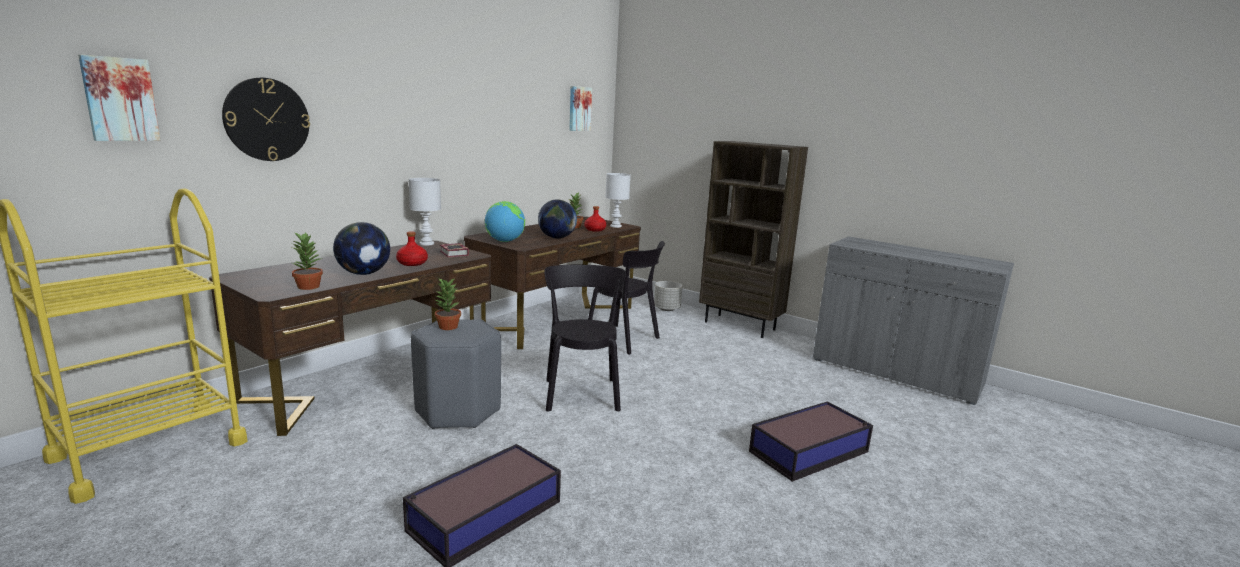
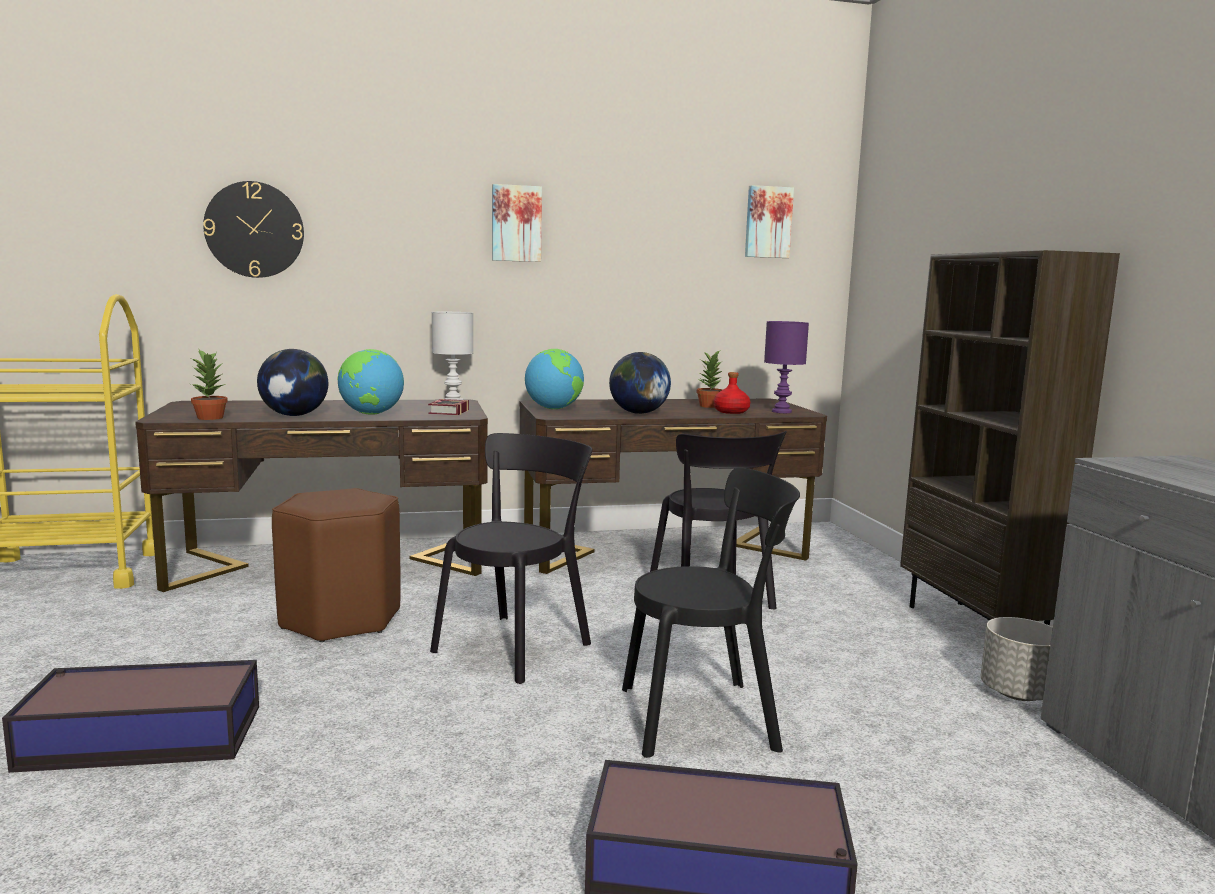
camera: 40 degrees right, 5 degrees down
picture [78,55,161,141] -> picture moved to [492,184,542,262]
red bottle [396,231,428,266] -> globe [337,349,404,415]
grey stool [411,319,501,429] -> brown stool [272,488,400,642]
potted plant [435,279,461,330] -> none
white table lamp [605,173,631,228] -> purple table lamp [764,321,809,413]
grey planter [654,281,682,311] -> grey planter moved to [981,617,1053,701]
none -> black chair [622,468,800,758]

